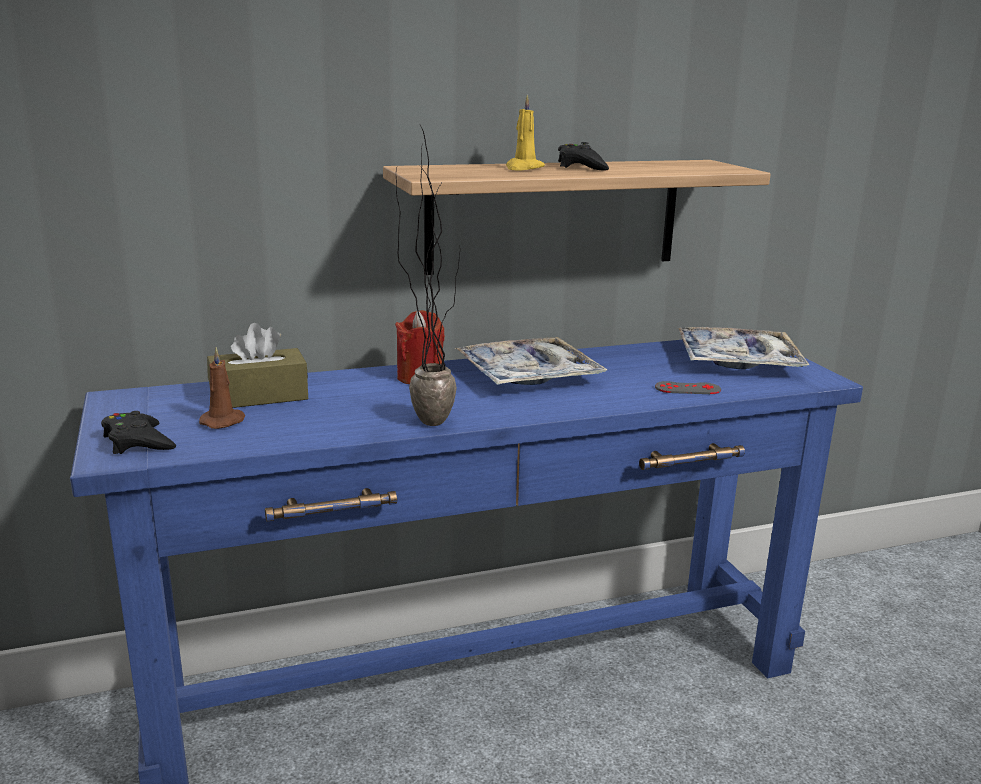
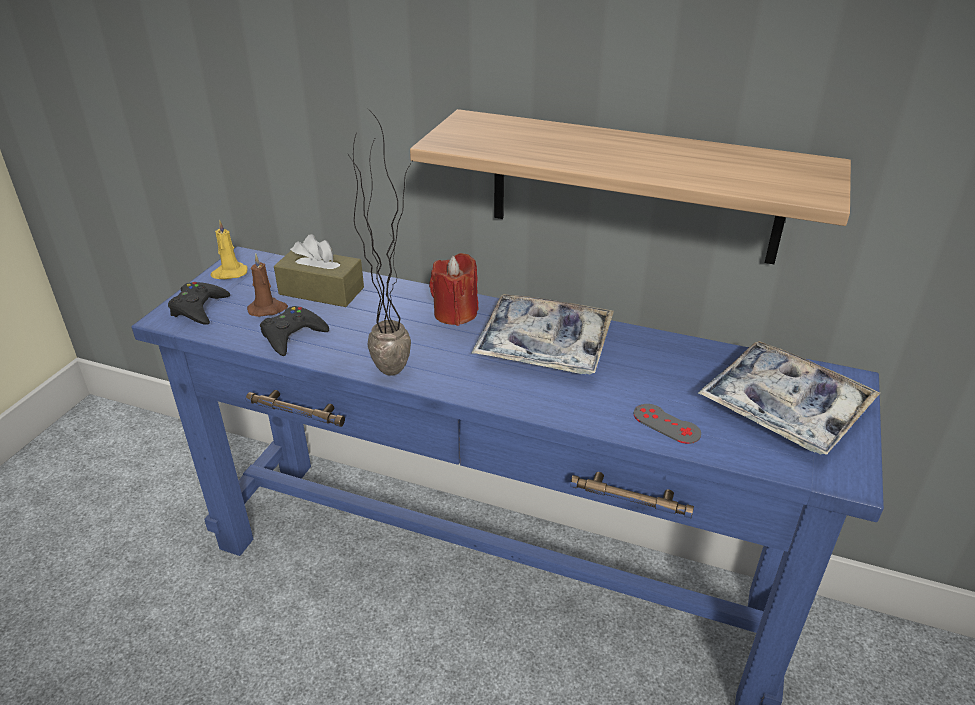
camera: 40 degrees right, 15 degrees up
yellow candle [506,95,545,171] -> yellow candle moved to [210,219,248,279]
black game controller [558,142,609,171] -> black game controller moved to [260,306,329,356]

